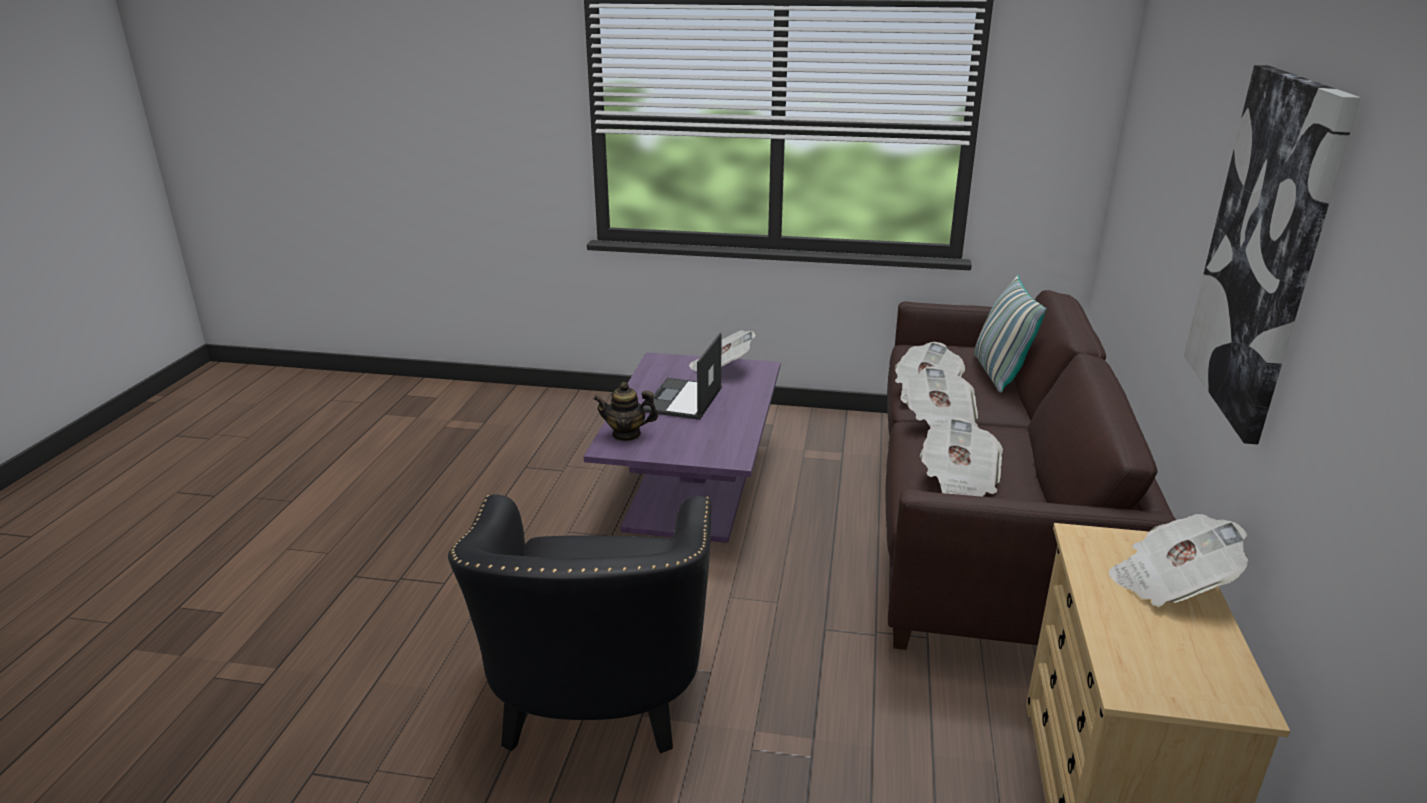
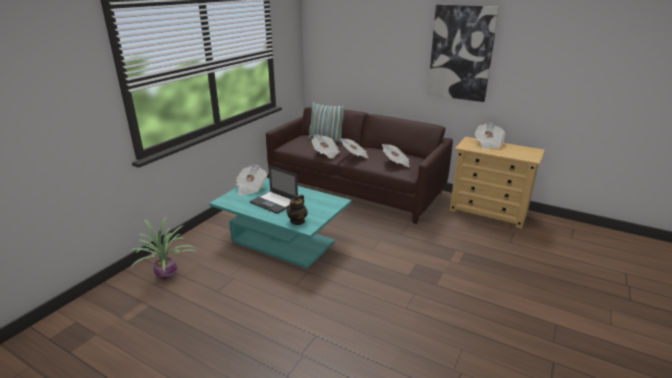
camera: 70 degrees left, 0 degrees up
black armchair [448,495,711,753] -> none
purple coffee table [584,352,780,543] -> turquoise coffee table [209,178,351,269]
none -> potted plant [130,217,198,279]

